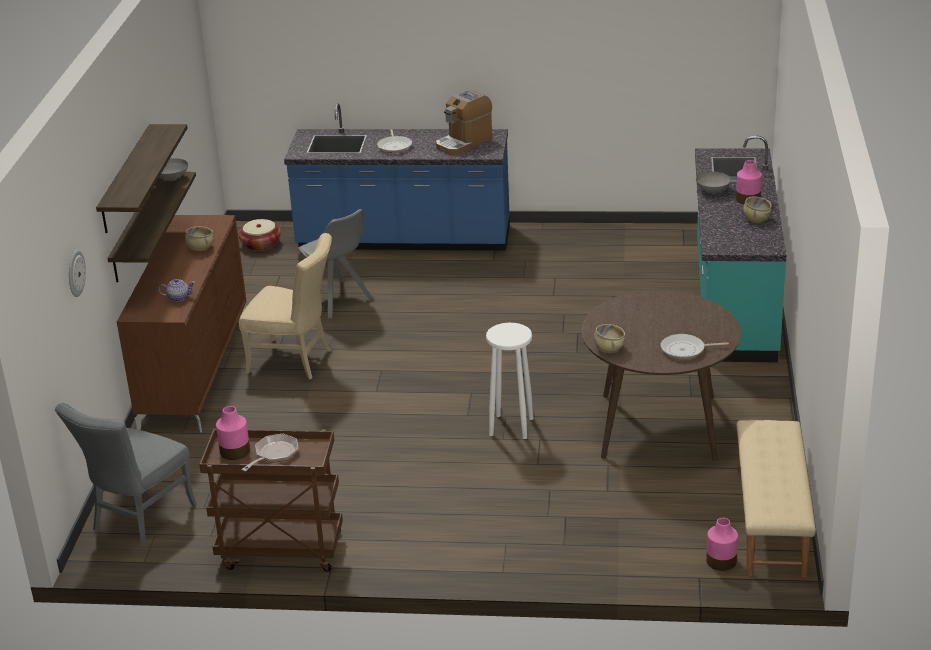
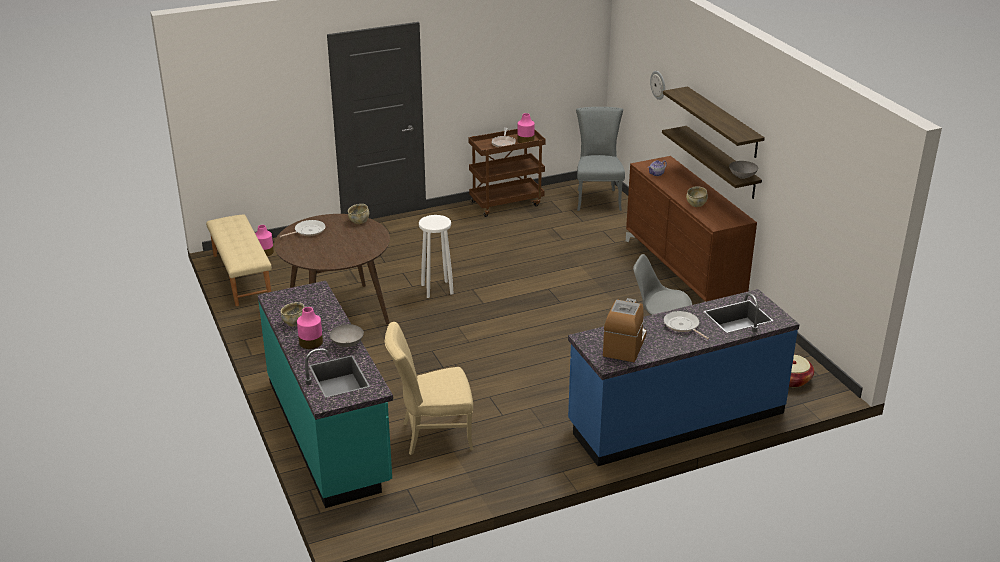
camera: 150 degrees right, 0 degrees up
beige chair [239,233,332,379] -> beige chair moved to [385,322,473,455]

